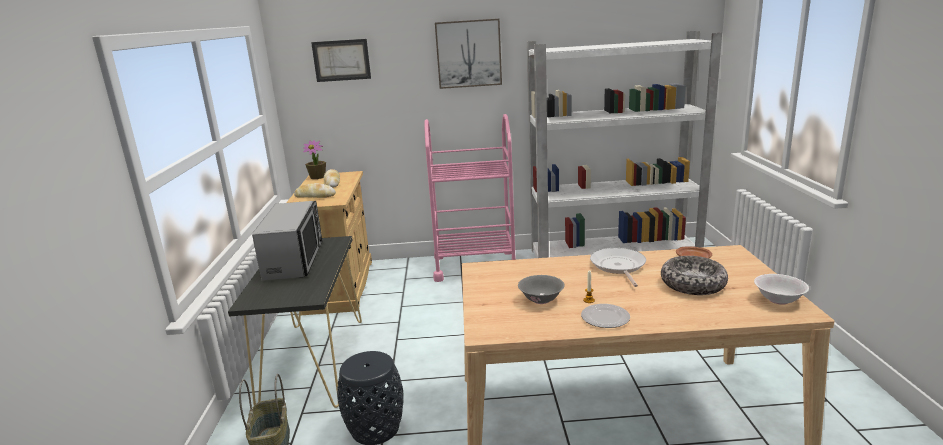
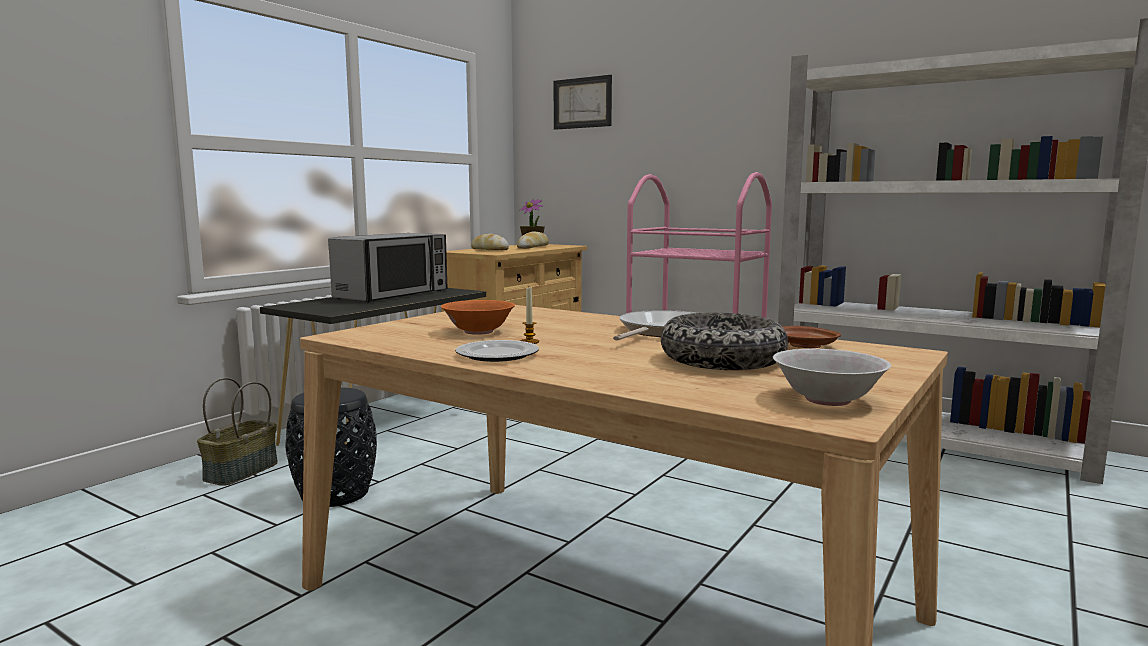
camera: 35 degrees right, 10 degrees down
picture [435,19,502,89] -> none
grey bowl [518,275,565,304] -> orange bowl [441,300,515,335]

